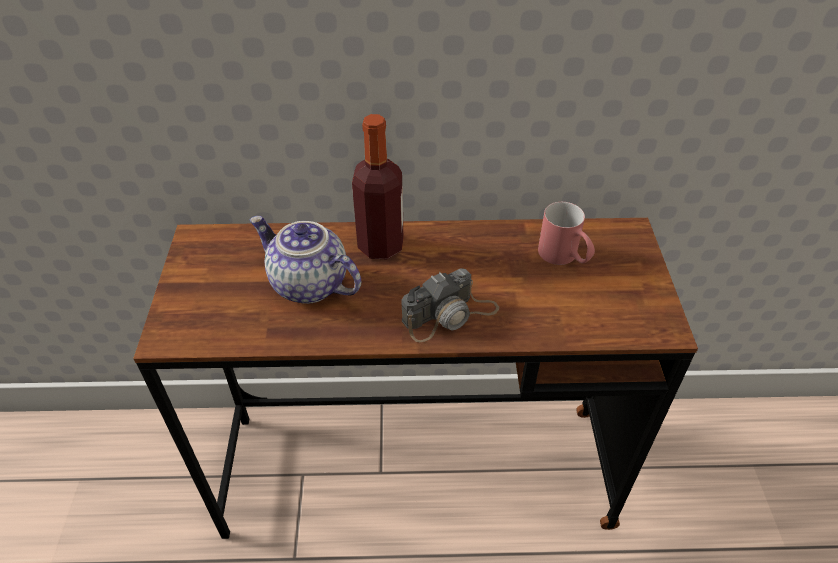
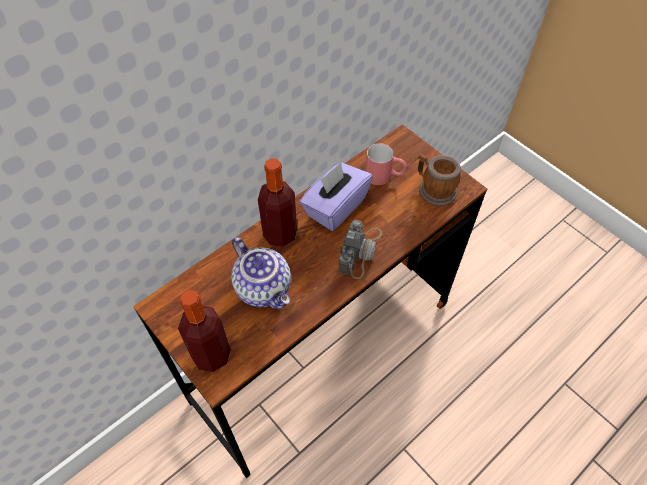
camera: 40 degrees left, 10 degrees up
teapot [250,216,361,304] -> teapot turned 120 degrees counterclockwise [231,237,291,309]
none -> bottle [178,290,231,372]
none -> purple tissue box [300,162,373,231]
none -> mug [418,155,461,206]

